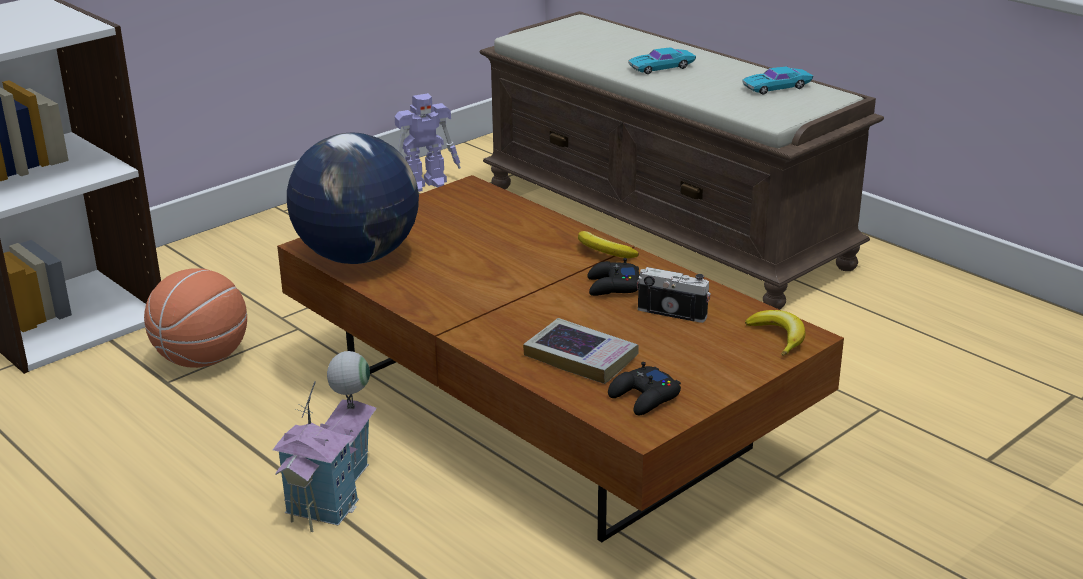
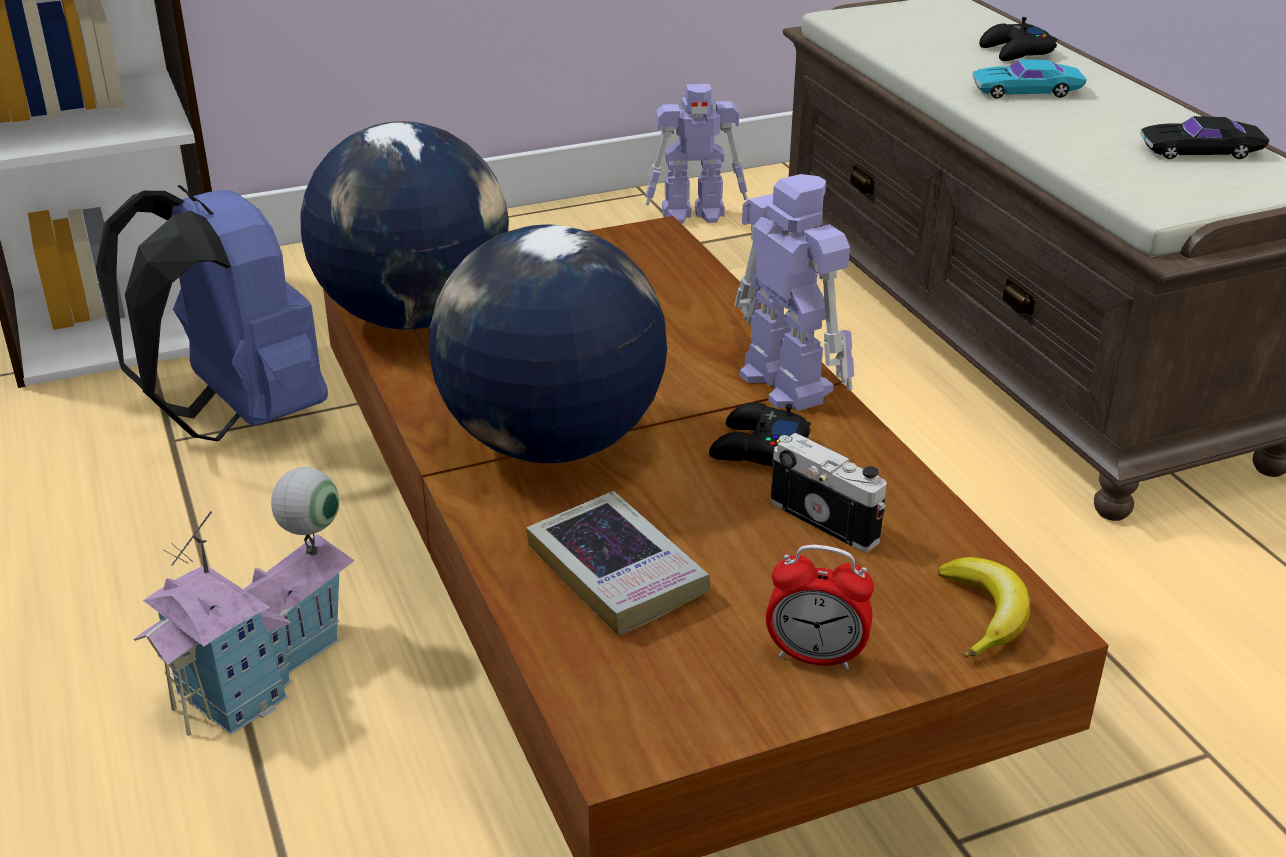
camera: 20 degrees right, 5 degrees up
basketball [144,268,247,368] -> blue backpack [96,185,328,441]
banana [578,231,639,258] -> toy robot [734,174,854,411]
black game controller [608,362,681,416] -> black game controller moved to [979,17,1058,61]
turquoise toy car [742,67,813,95] -> black toy car [1141,116,1269,159]
none -> globe [429,225,667,463]
none -> alarm clock [766,544,874,669]

